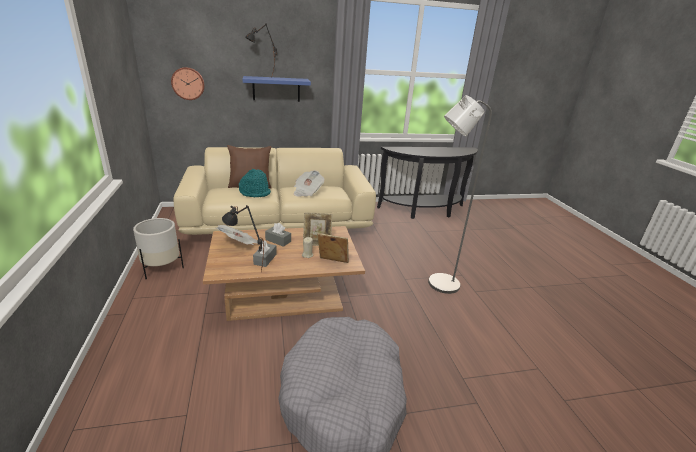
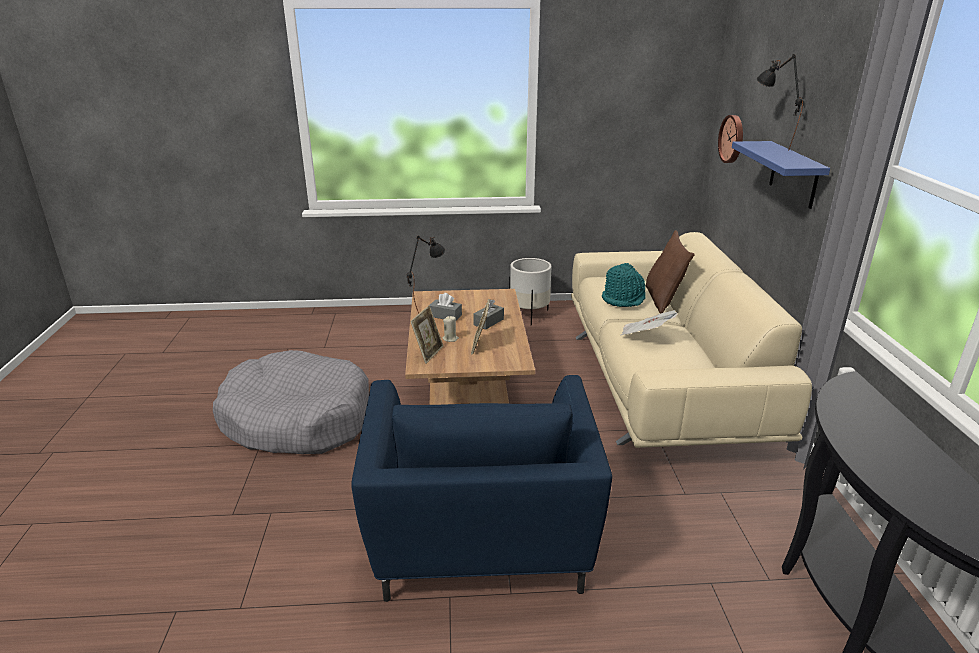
camera: 100 degrees right, 0 degrees up
newspaper [216,225,258,245] -> none
grey floor lamp [428,95,492,294] -> blue armchair [351,375,612,602]

